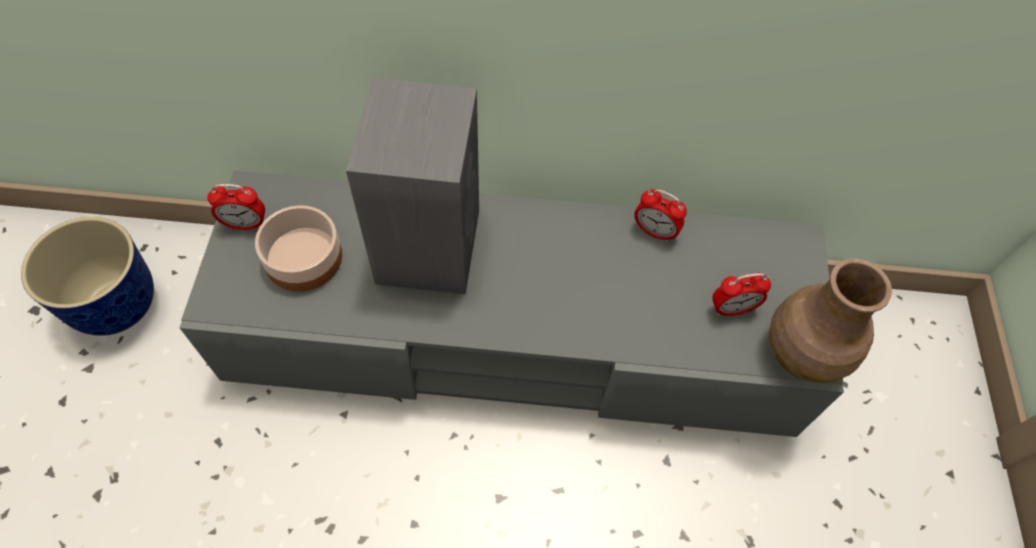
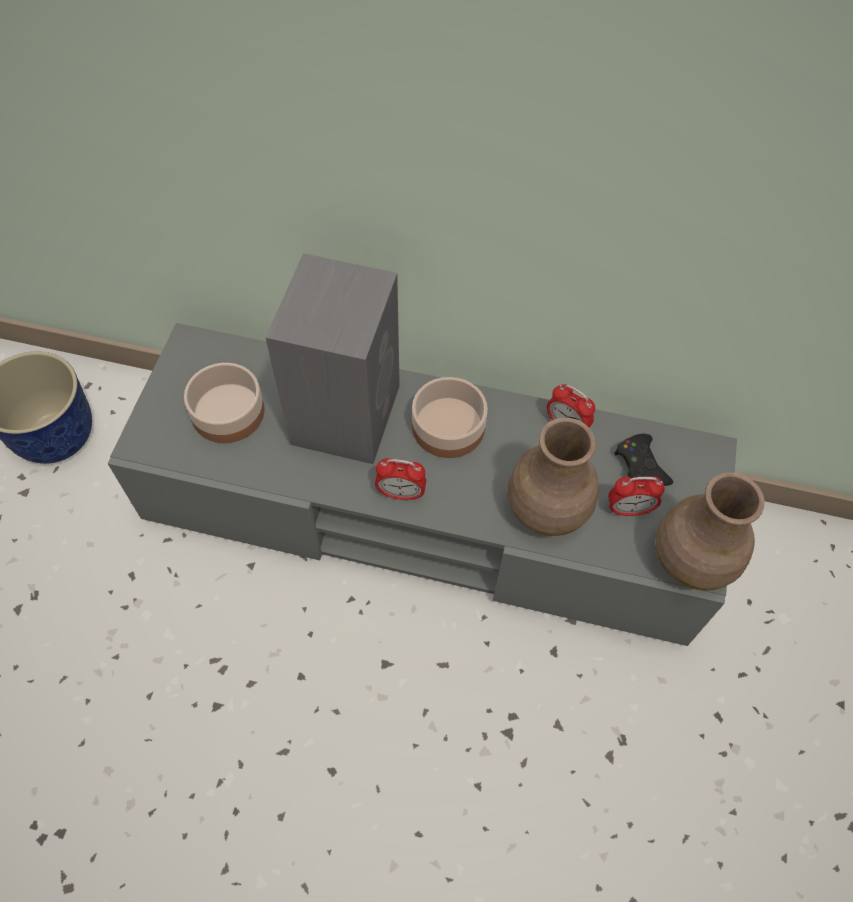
camera: 10 degrees right, 0 degrees up
alarm clock [207,184,265,230] -> alarm clock moved to [375,458,426,500]
none -> bowl [412,377,488,458]
none -> brown vase [507,418,599,536]
none -> black game controller [614,434,673,486]

